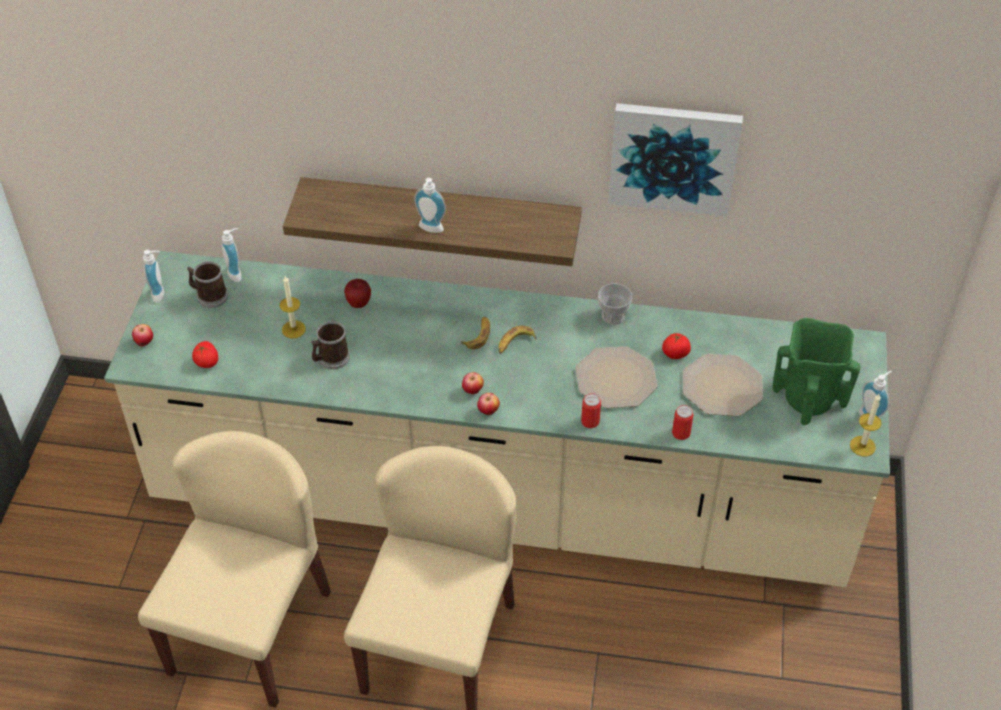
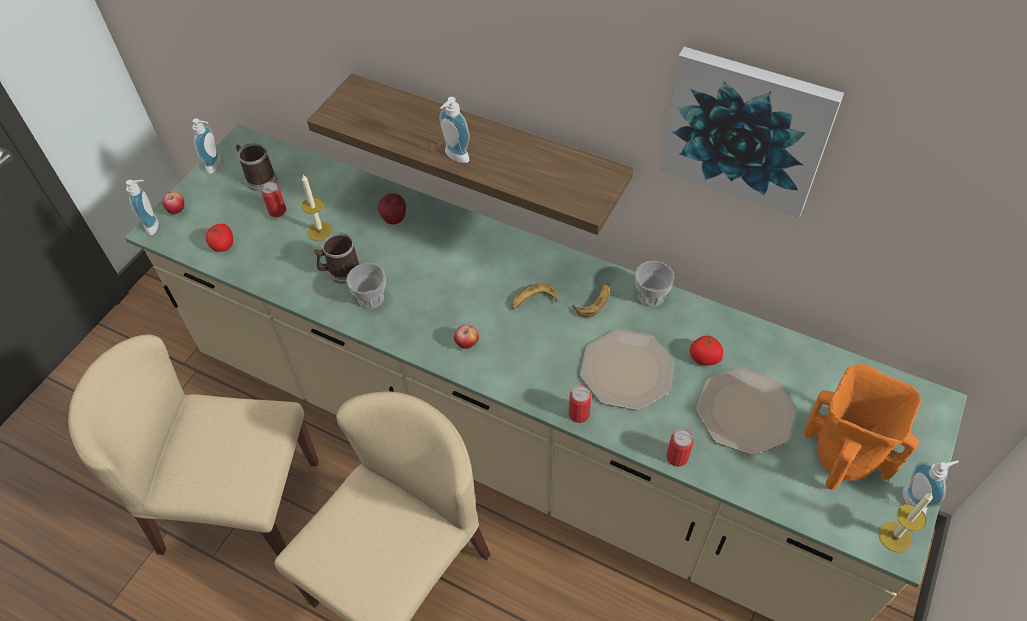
camera: 20 degrees right, 5 degrees up
beige chair [138,431,331,708] -> beige chair turned 120 degrees counterclockwise [68,335,319,556]
soap dispenser [221,228,242,282] -> soap dispenser moved to [126,180,159,235]
banana [461,317,490,349] -> banana moved to [572,283,610,317]
apple [477,393,500,415] -> none
green vase [773,318,860,425] -> orange vase [804,364,921,490]
none -> can [261,182,286,217]
none -> cup [346,263,386,309]

